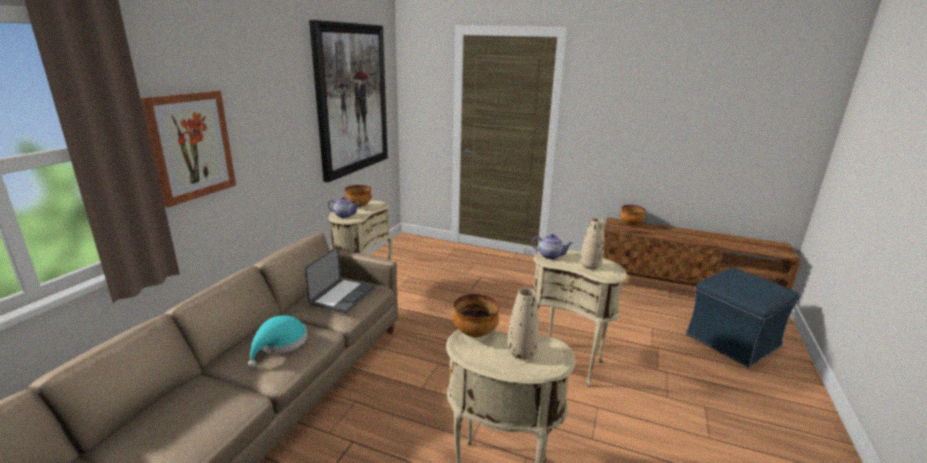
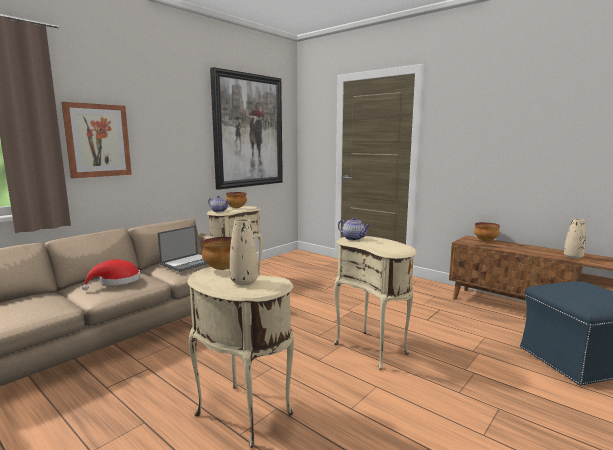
camera: 20 degrees right, 10 degrees down
turquoise hat [248,315,307,368] -> red hat [82,260,140,290]
beige vase [580,218,604,269] -> beige vase moved to [564,218,586,259]

